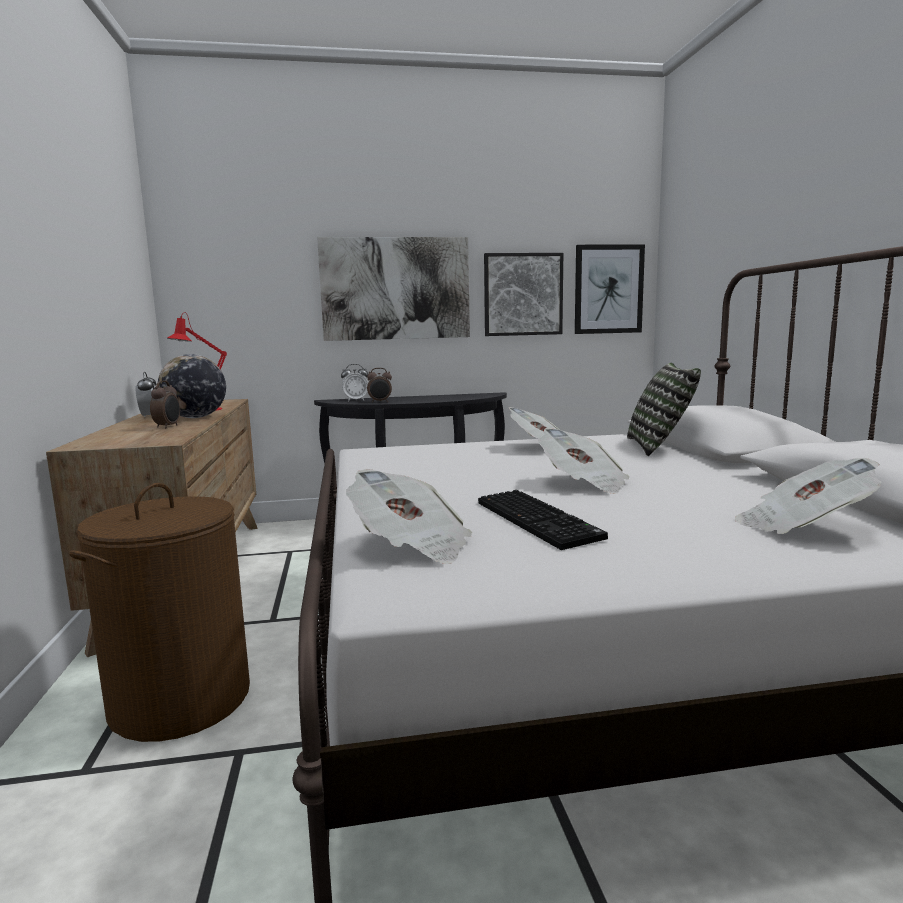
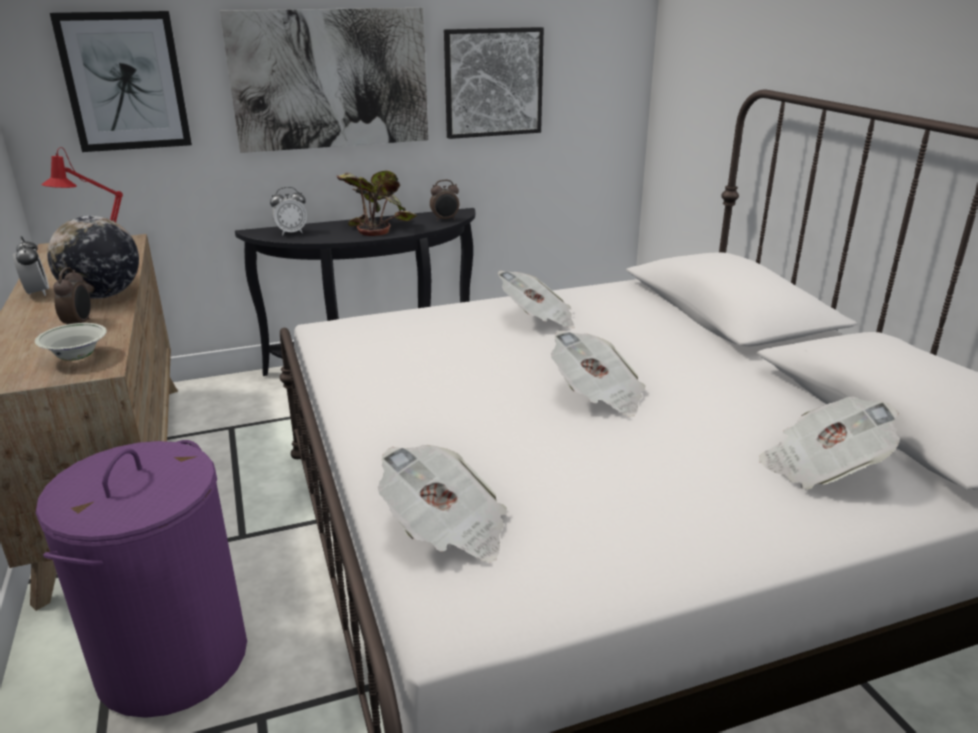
camera: 10 degrees left, 15 degrees up
brown laundry basket [69,483,250,742] -> purple laundry basket [36,440,247,718]
alarm clock [367,368,392,403] -> alarm clock moved to [430,180,459,221]
keyboard [478,490,608,550] -> none
picture [575,245,645,334] -> picture moved to [50,11,192,152]
pillow [627,363,701,456] -> none
none -> white bowl [35,323,107,361]
none -> potted plant [337,170,417,236]

